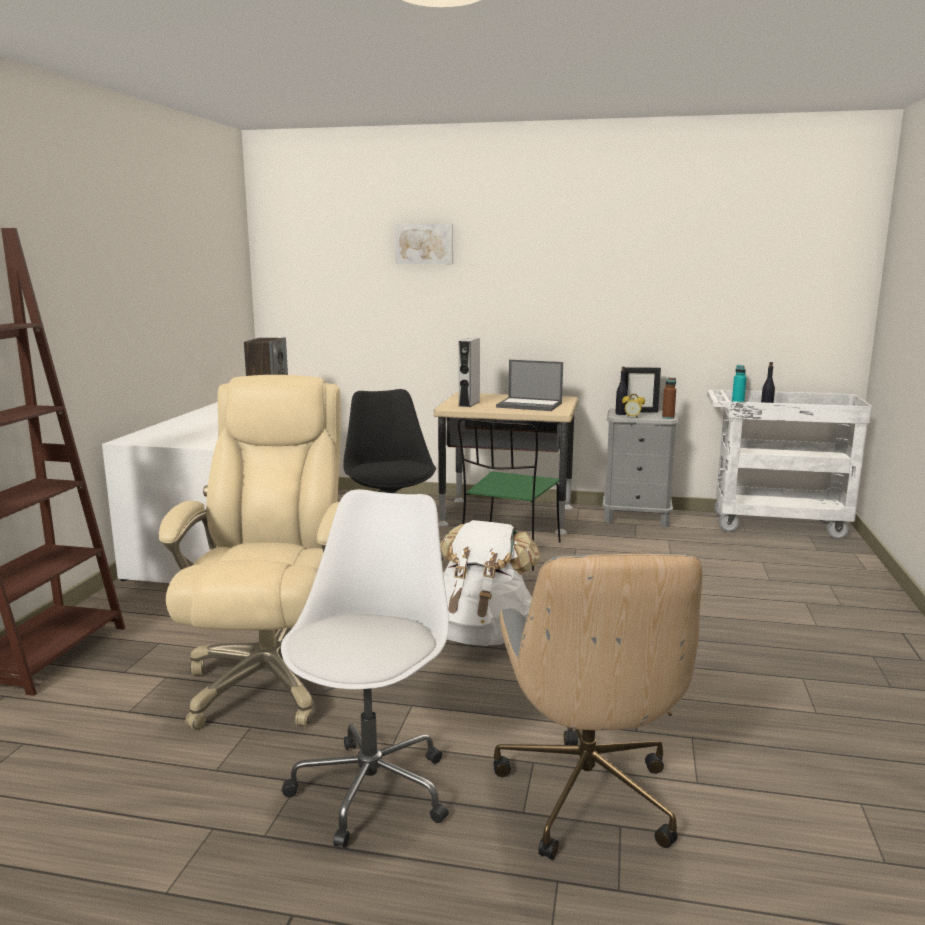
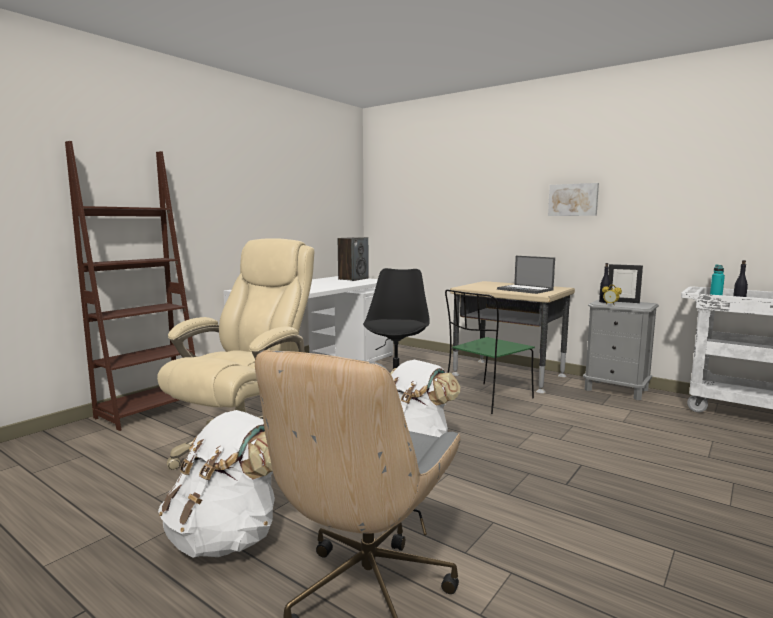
camera: 25 degrees right, 5 degrees down
white office chair [281,489,449,848] -> white backpack [158,410,275,558]
picture [395,224,453,264] -> picture moved to [548,183,599,216]
grey speaker [459,338,480,407] -> none
brown bottle [662,377,676,419] -> none

